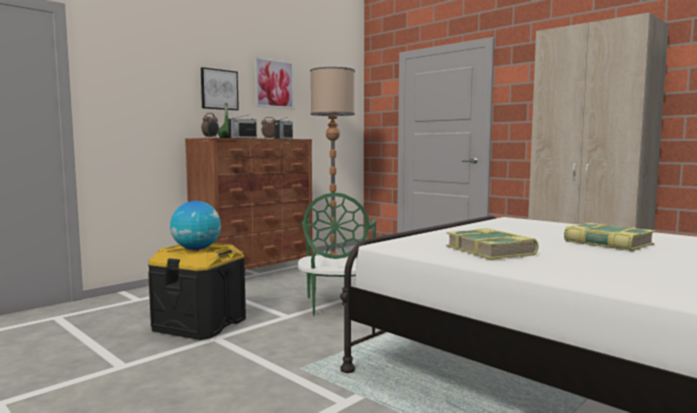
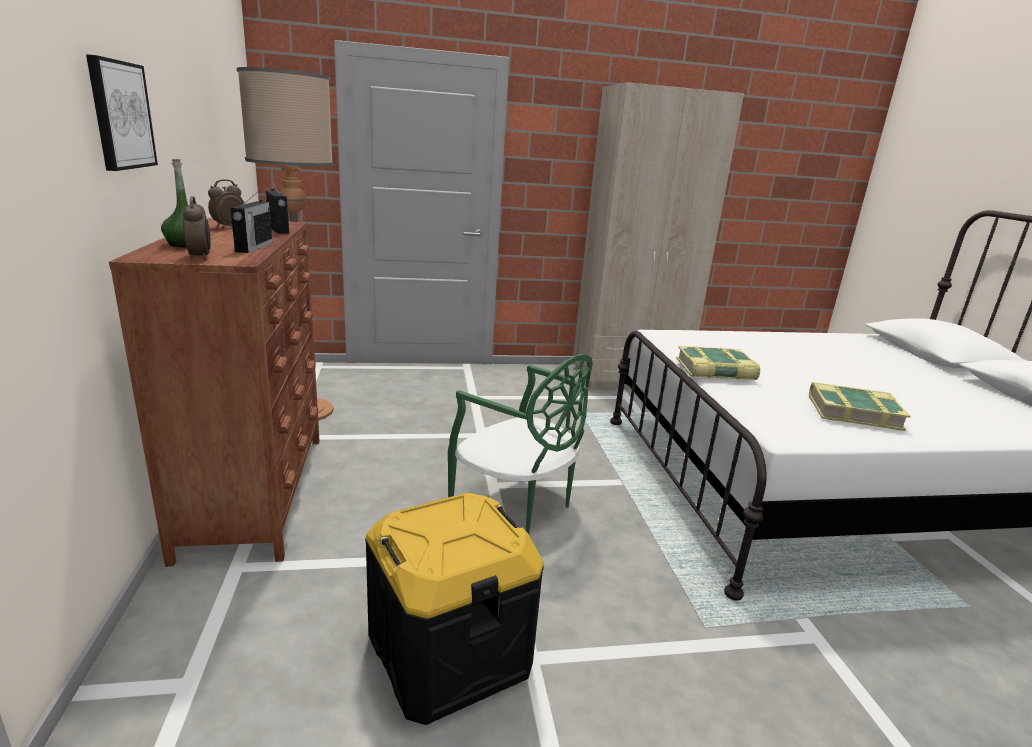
camera: 55 degrees left, 15 degrees up
globe [170,201,221,250] -> none
picture [254,57,294,109] -> none
book [564,223,655,251] -> book moved to [676,346,760,380]

